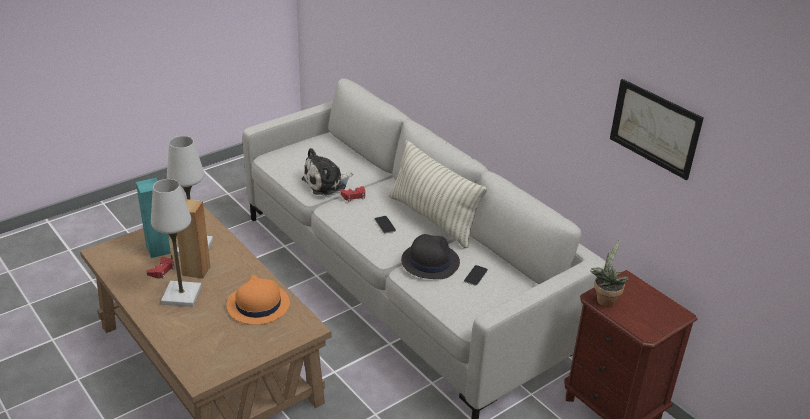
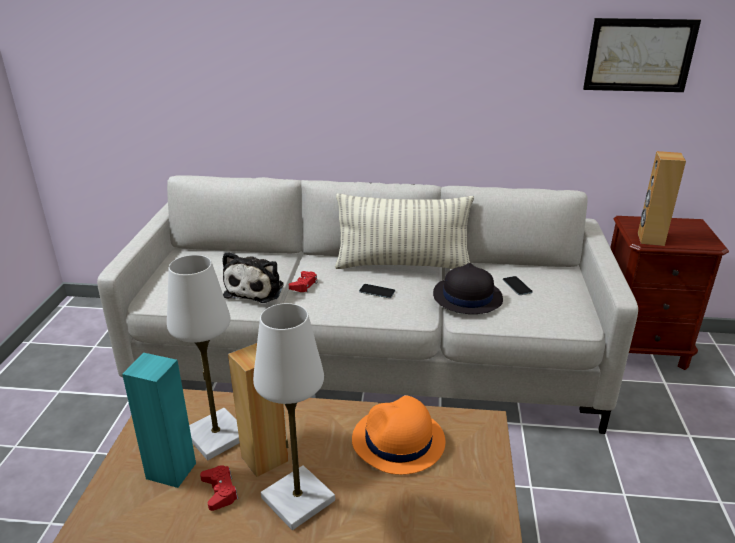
camera: 45 degrees left, 5 degrees down
potted plant [590,240,629,307] -> brown speaker [638,151,686,246]

